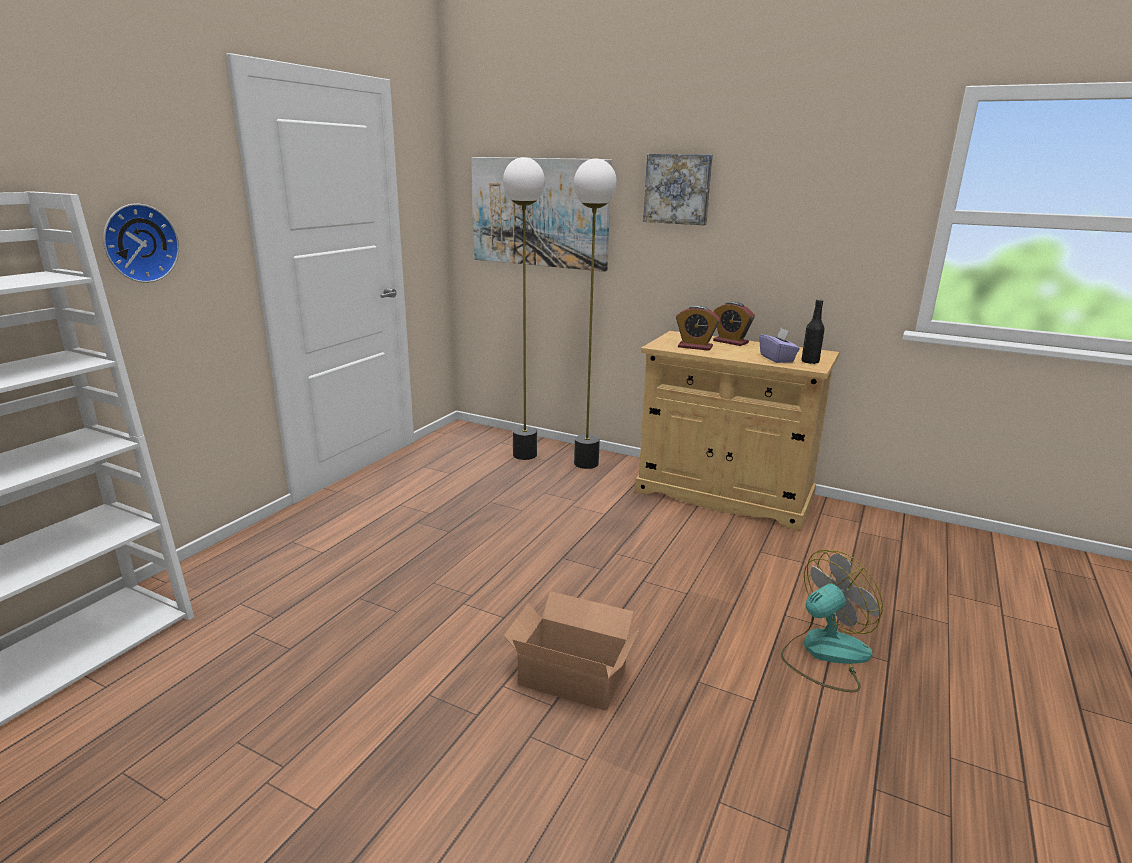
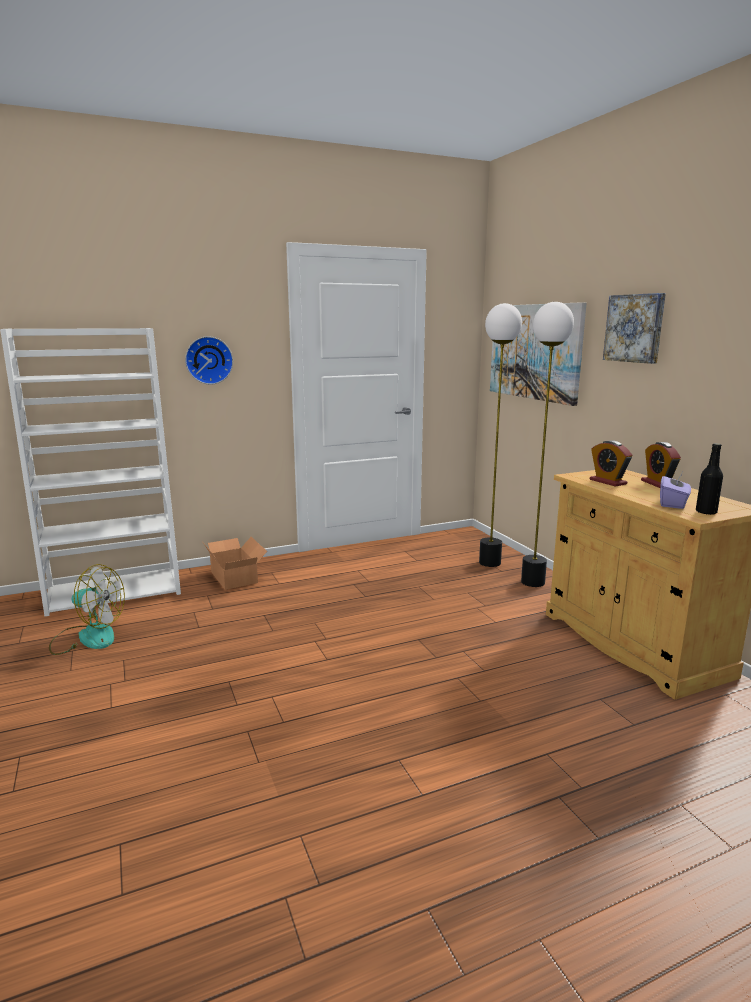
camera: 40 degrees right, 5 degrees down
cardboard box [504,591,639,711] -> cardboard box moved to [203,537,267,590]
fan [781,550,883,692] -> fan moved to [49,564,125,655]

